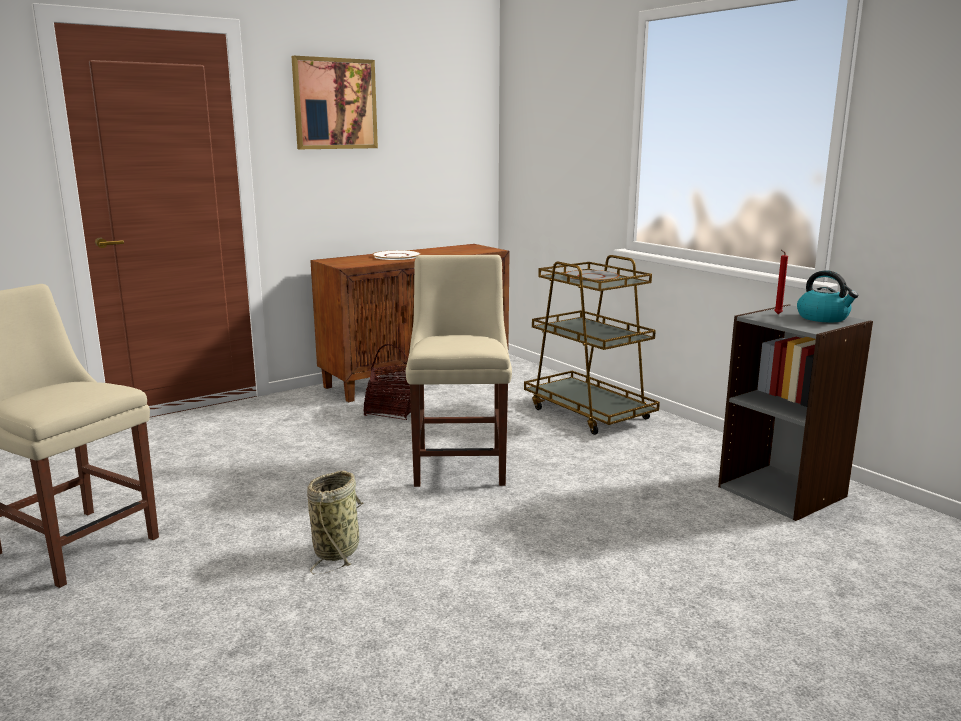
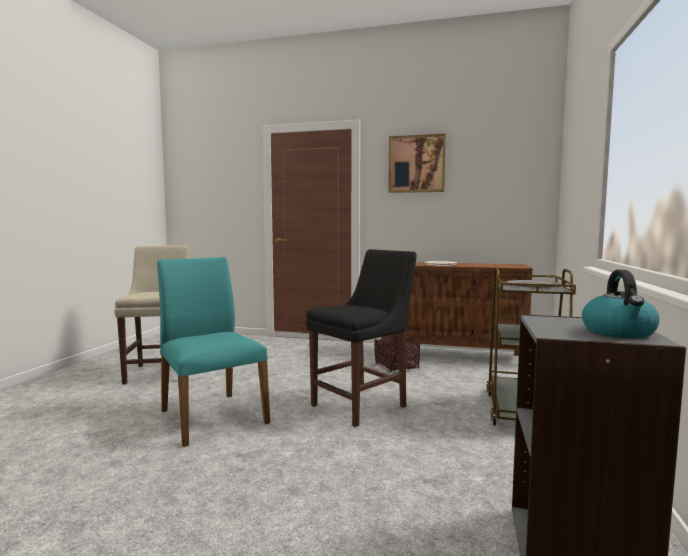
camera: 50 degrees right, 10 degrees down
basket [307,471,364,575] -> turquoise chair [157,257,270,447]
beige chair [406,255,512,487] -> black chair [306,249,417,427]
red candle [774,250,788,314] -> none

